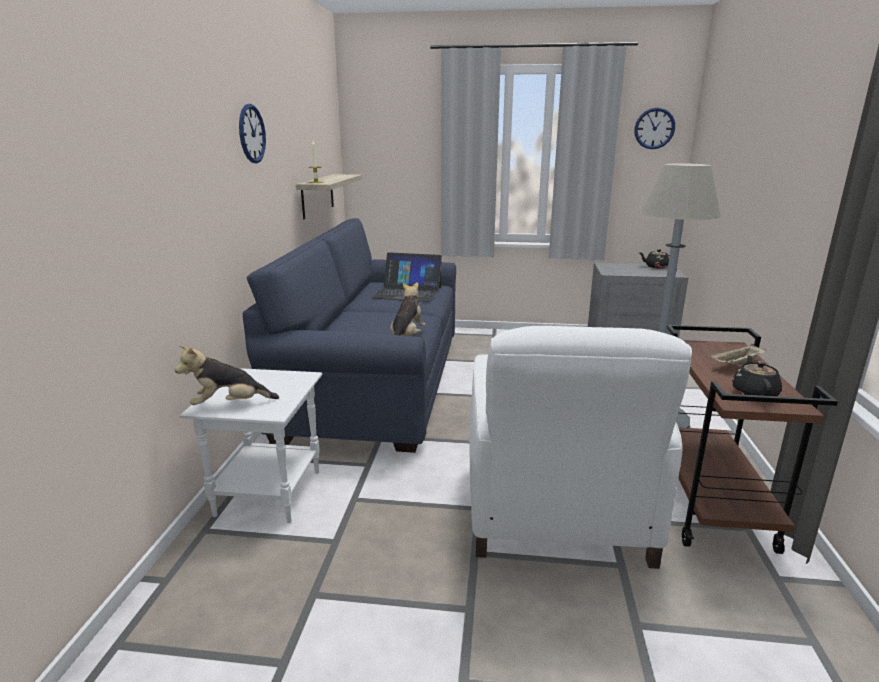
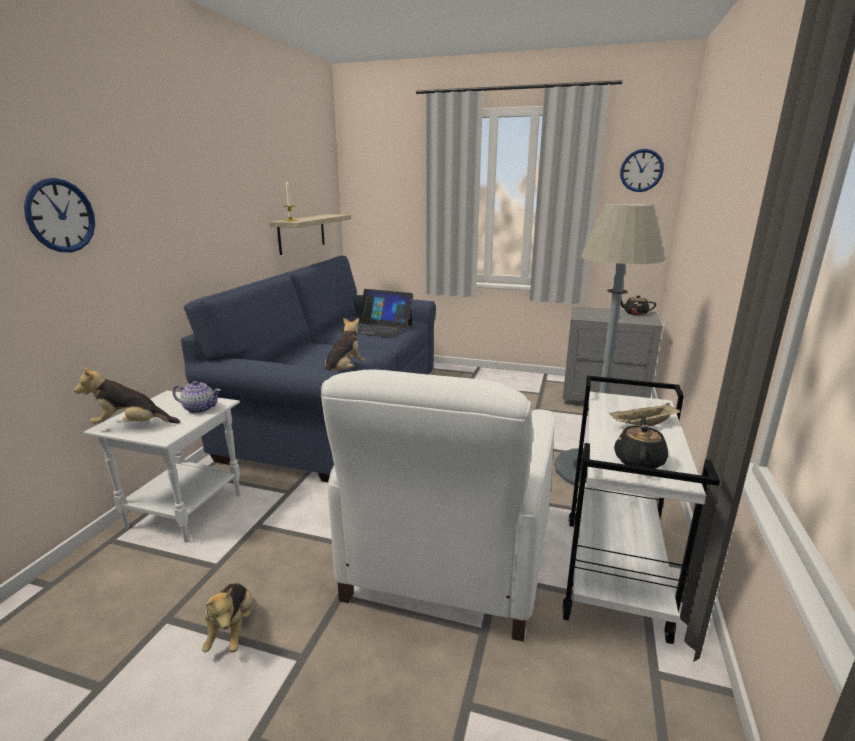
camera: 10 degrees right, 0 degrees up
wall clock [239,104,266,163] -> wall clock moved to [24,178,95,253]
brown cart [667,325,838,554] -> white cart [562,376,720,644]
none -> teapot [173,381,220,413]
none -> plush toy [202,583,252,653]

